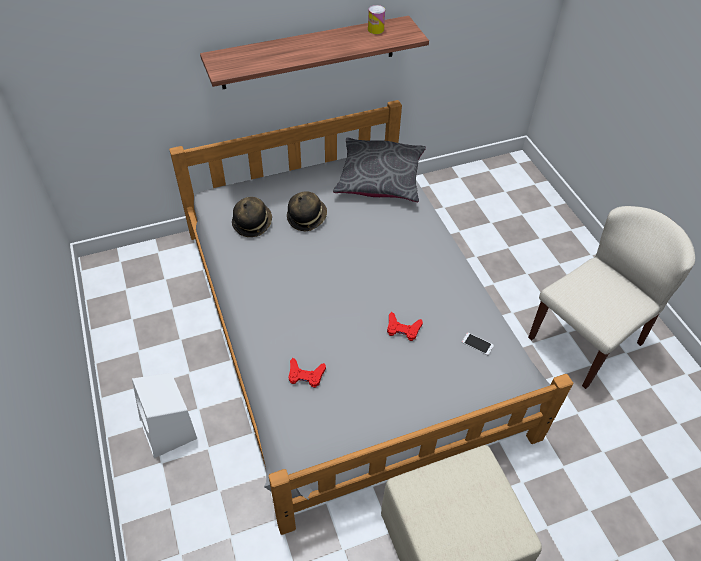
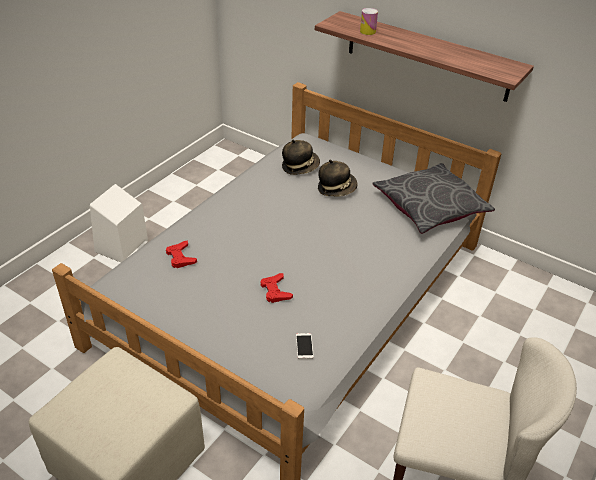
camera: 55 degrees right, 10 degrees down
can [368,5,385,34] -> can moved to [360,8,378,35]

